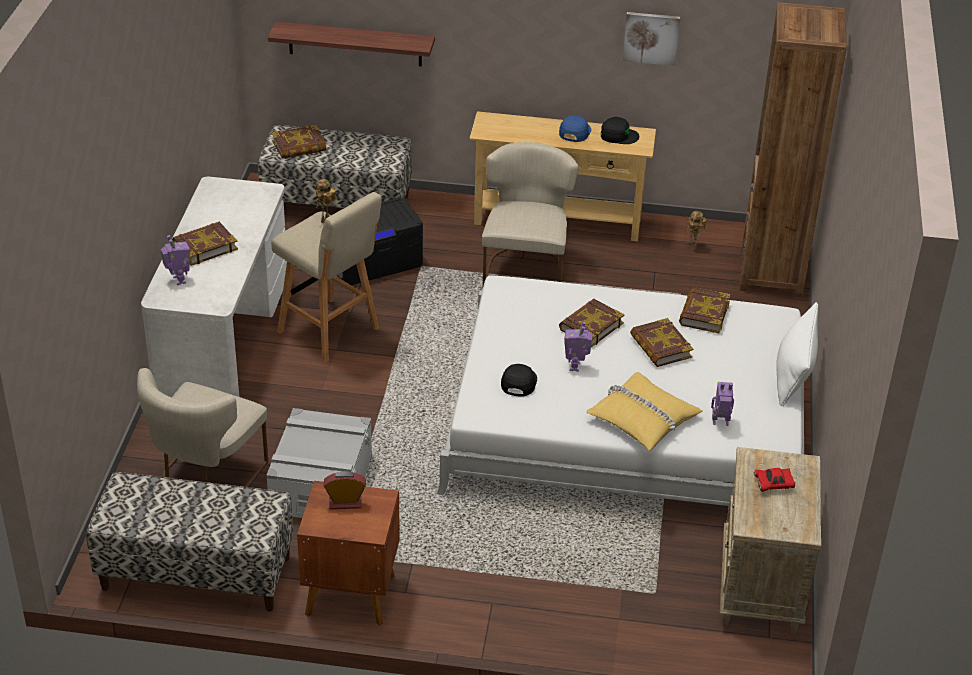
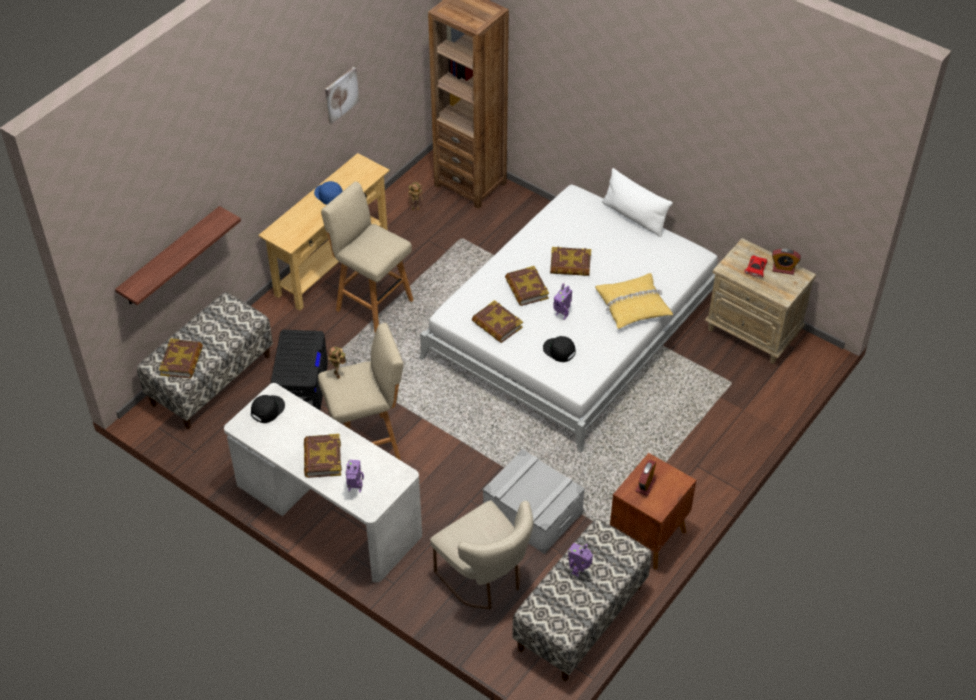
camera: 60 degrees left, 10 degrees up
beige chair [482,142,579,286] -> beige stool [321,182,414,333]
black cap [601,117,639,144] -> black cap moved to [251,395,285,423]
book [679,287,730,333] -> book moved to [472,300,523,343]
toy robot [711,382,734,426] -> toy robot moved to [568,543,593,577]
none -> alarm clock [772,249,801,275]

